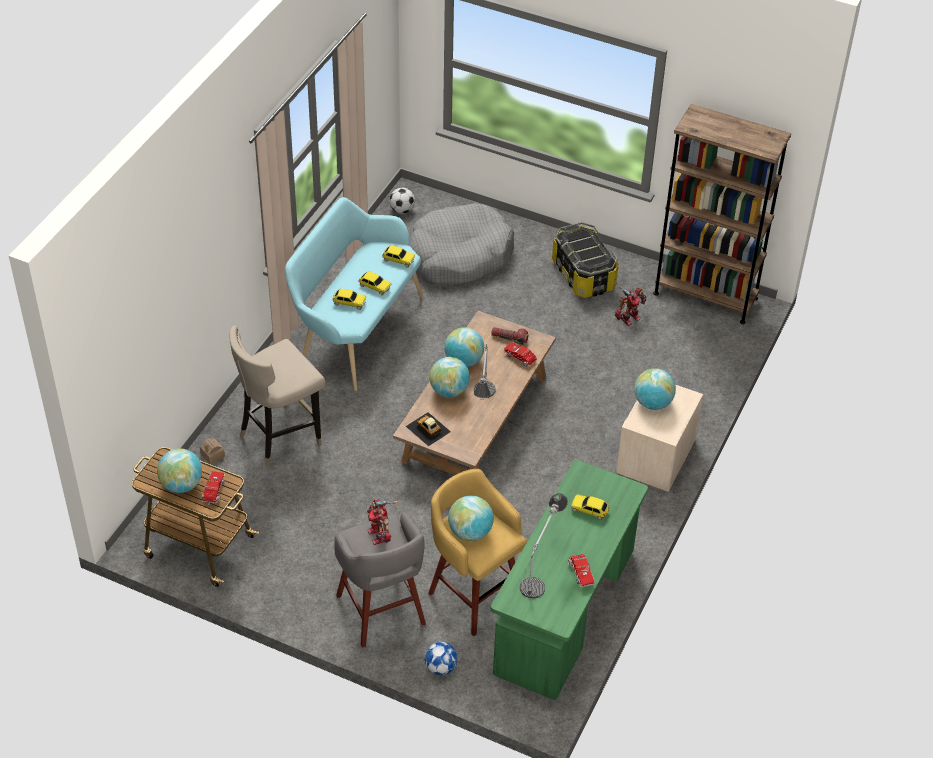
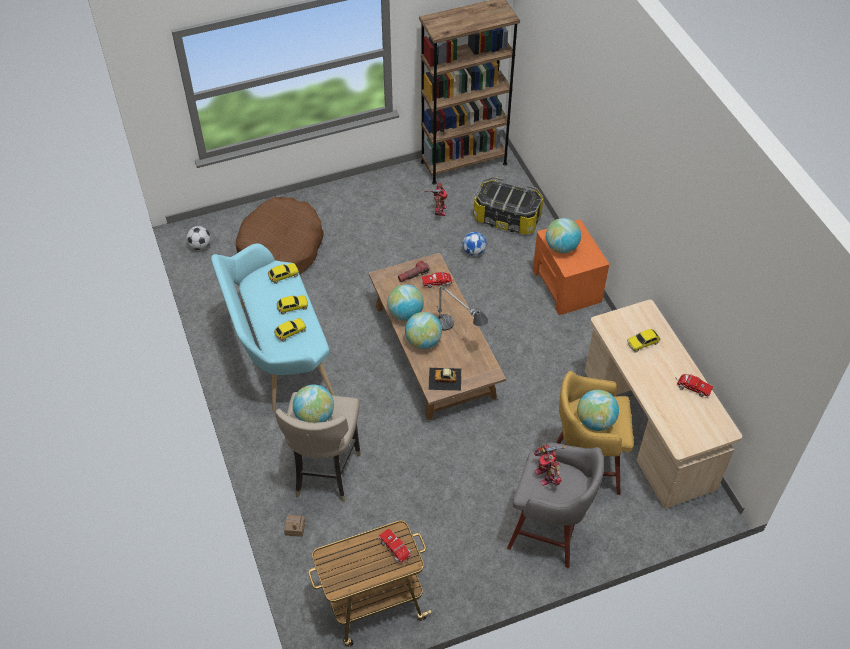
camera: 45 degrees left, 5 degrees up
globe [157,449,202,493] -> globe moved to [293,385,334,423]
toy robot [367,499,397,545] -> toy robot turned 45 degrees clockwise [534,444,566,486]
grey dog bed [410,203,514,285] -> brown dog bed [236,197,324,274]
football [425,642,458,675] -> football moved to [462,232,487,256]
green desk [491,460,648,701] -> beige desk [585,300,742,508]
table lamp [520,493,568,599] -> none
storage box [552,222,619,298] -> storage box moved to [474,177,543,235]
beige nightstand [616,385,703,492] -> orange nightstand [533,219,609,315]

